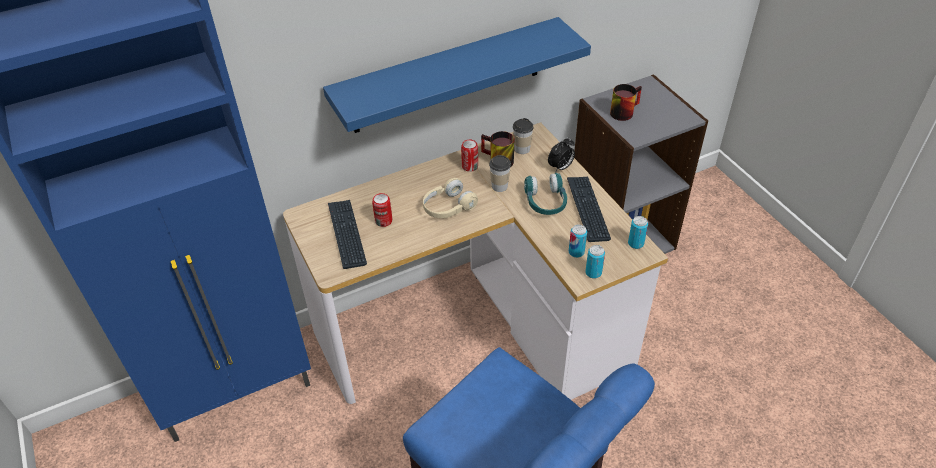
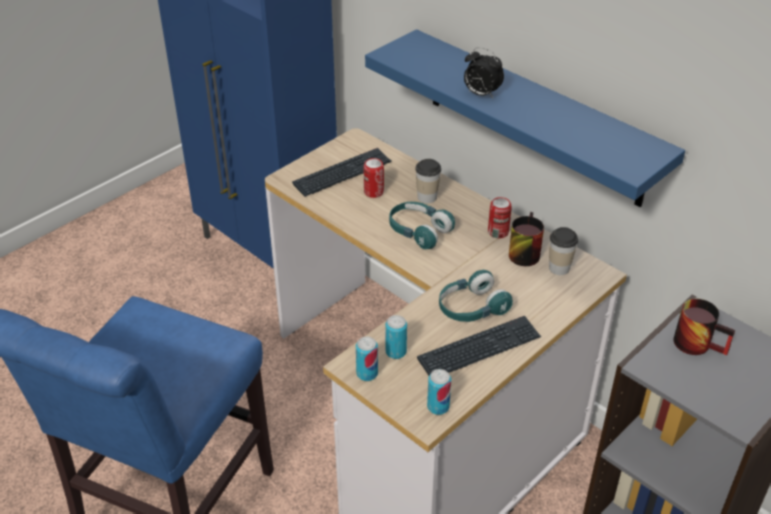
camera: 70 degrees right, 5 degrees down
beige headphones [423,178,478,218] -> turquoise headphones [389,202,455,249]
cup [489,155,511,192] -> cup moved to [415,159,441,203]
alarm clock [548,137,575,173] -> alarm clock moved to [464,47,504,98]

